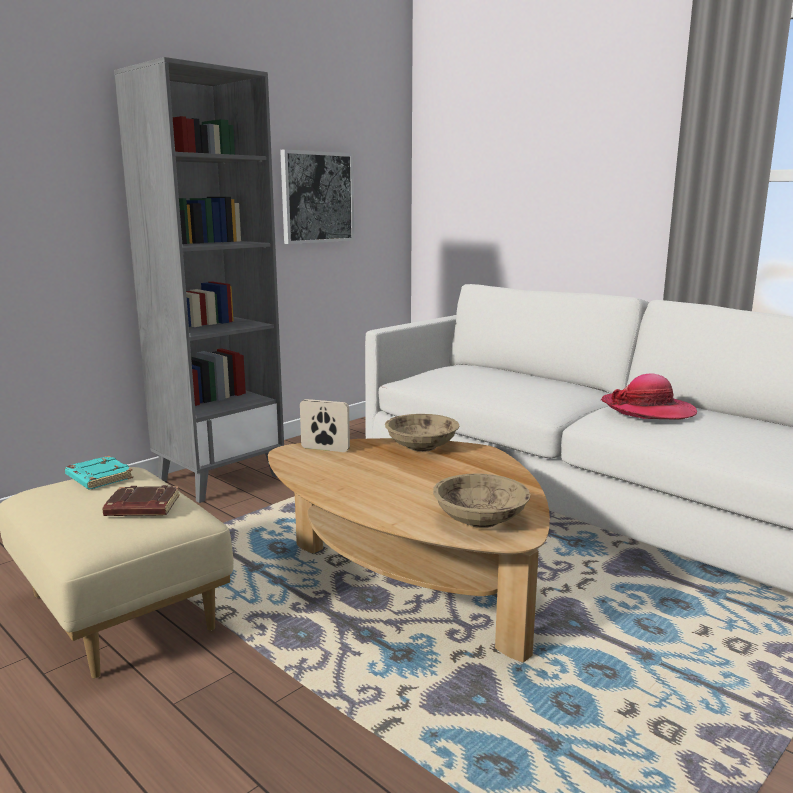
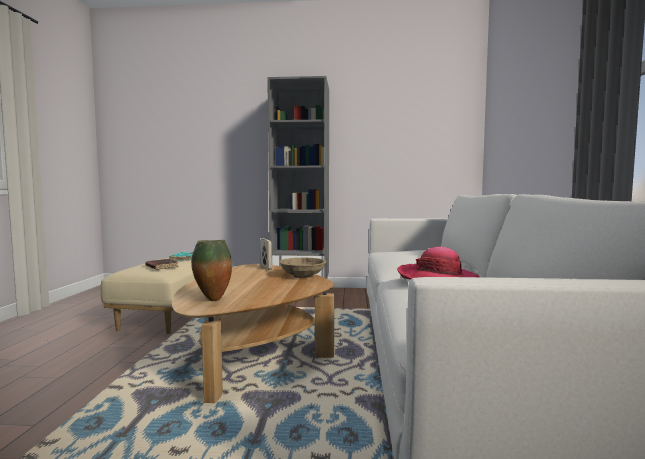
camera: 50 degrees right, 10 degrees down
picture [280,149,354,244] -> none
beige bowl [433,473,530,528] -> vase [191,240,232,301]

